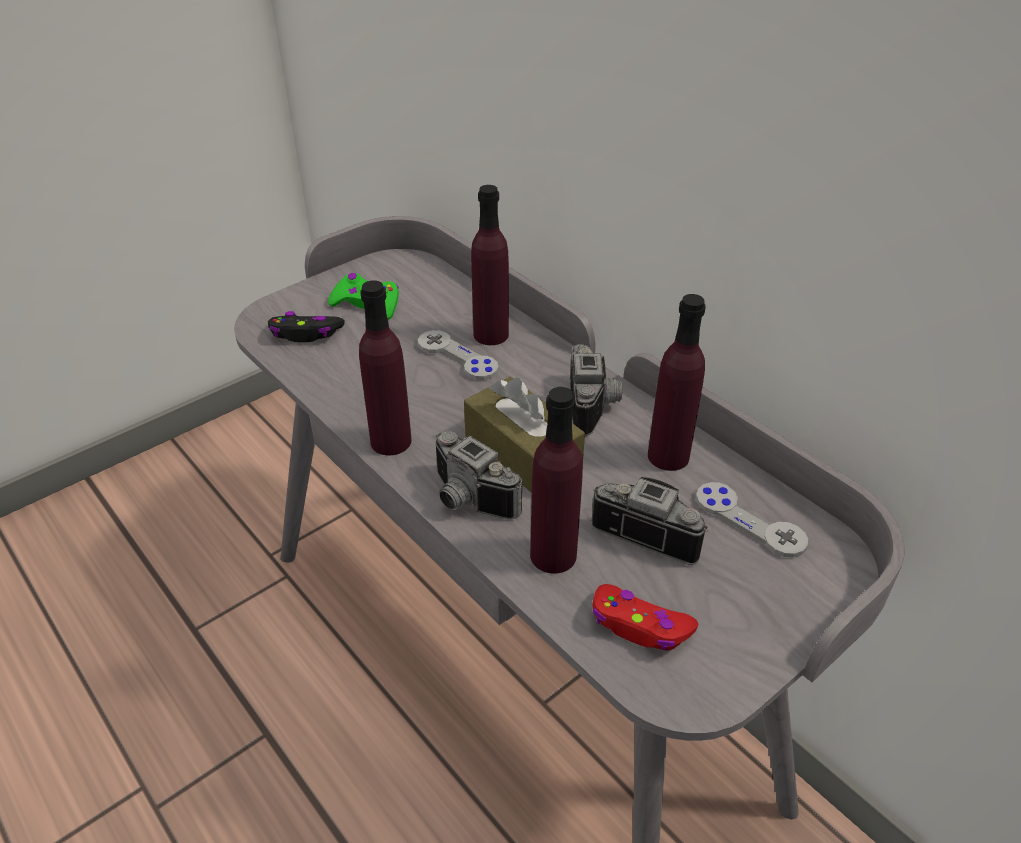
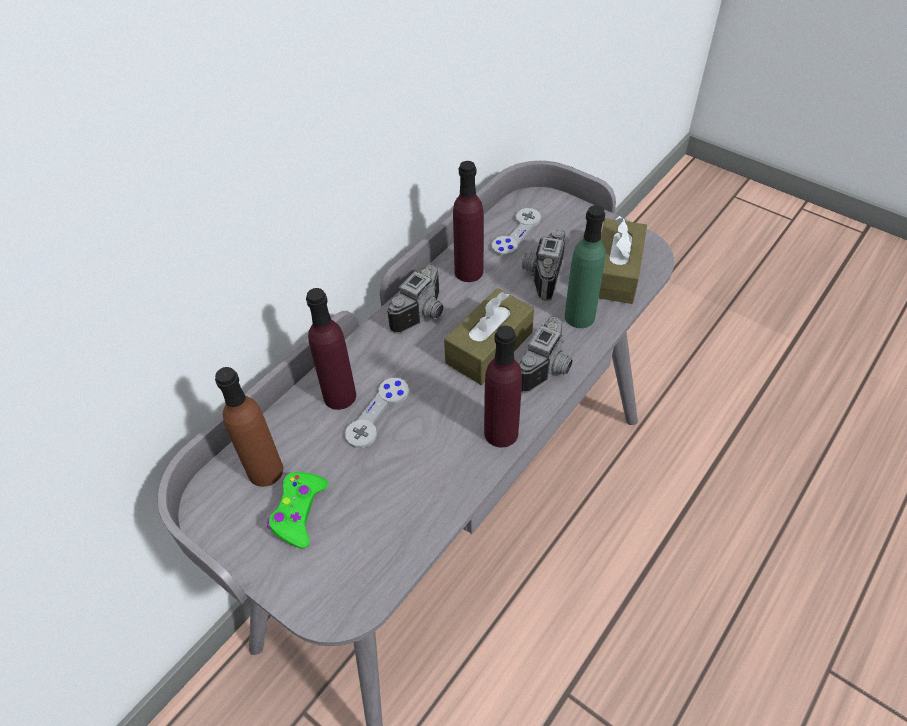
camera: 100 degrees left, 10 degrees up
black game controller [268,311,345,342] -> none
purple bottle [530,387,583,574] -> green bottle [565,205,606,328]
camera [570,344,622,436] -> camera turned 135 degrees clockwise [387,264,444,333]
red game controller [593,584,698,651] -> brown tissue box [599,216,647,304]
none -> brown bottle [215,367,283,487]

